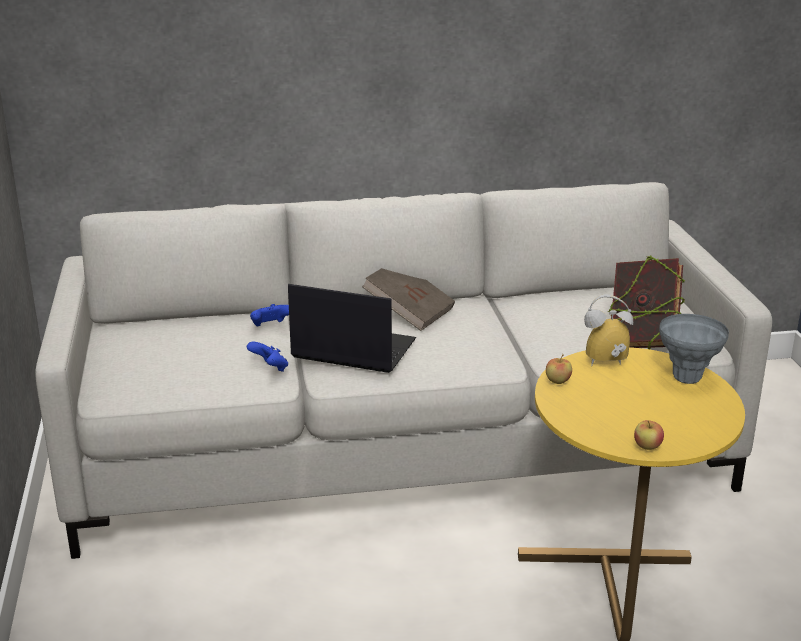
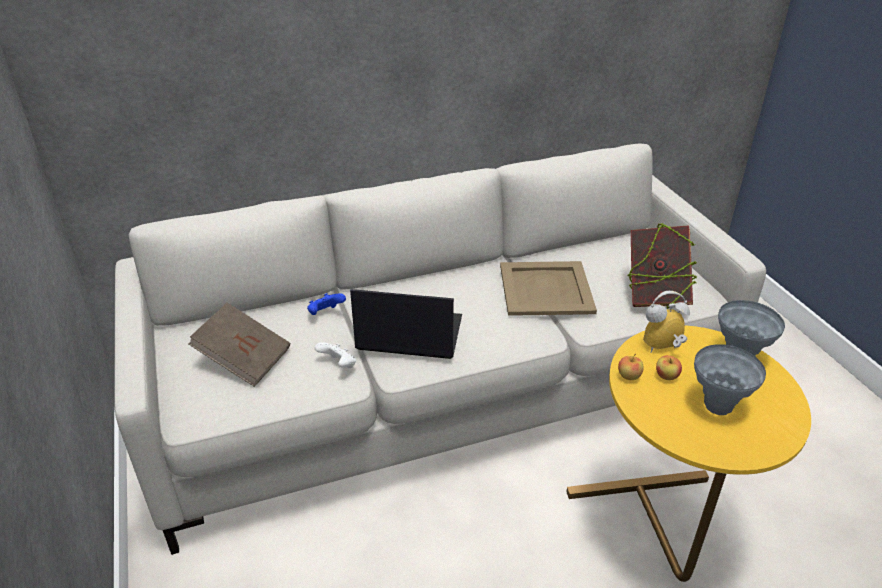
camera: 10 degrees left, 10 degrees up
blue game controller [247,342,288,372] -> white game controller [315,342,356,368]
brown book [362,268,455,331] -> brown book moved to [188,303,290,387]
apple [634,420,664,450] -> apple moved to [656,355,682,380]
none -> beige tray [500,261,597,316]
none -> grey vase [694,344,766,415]

